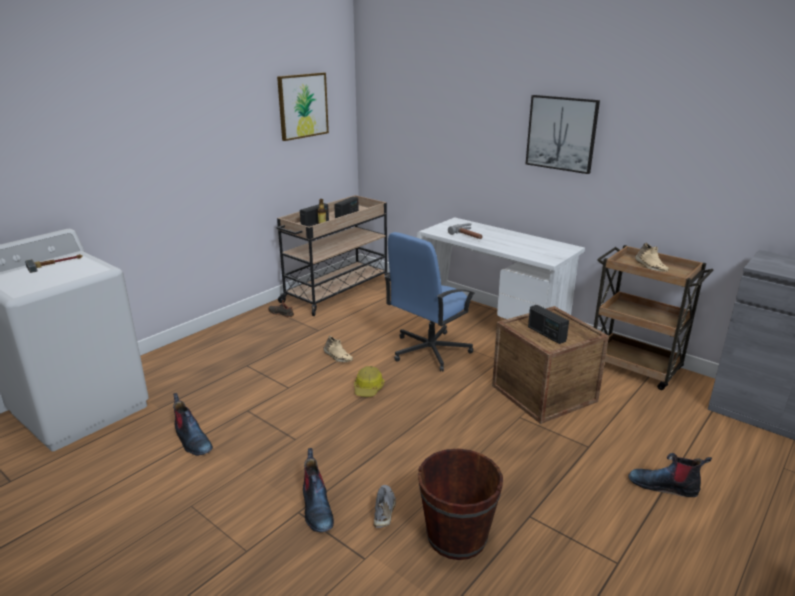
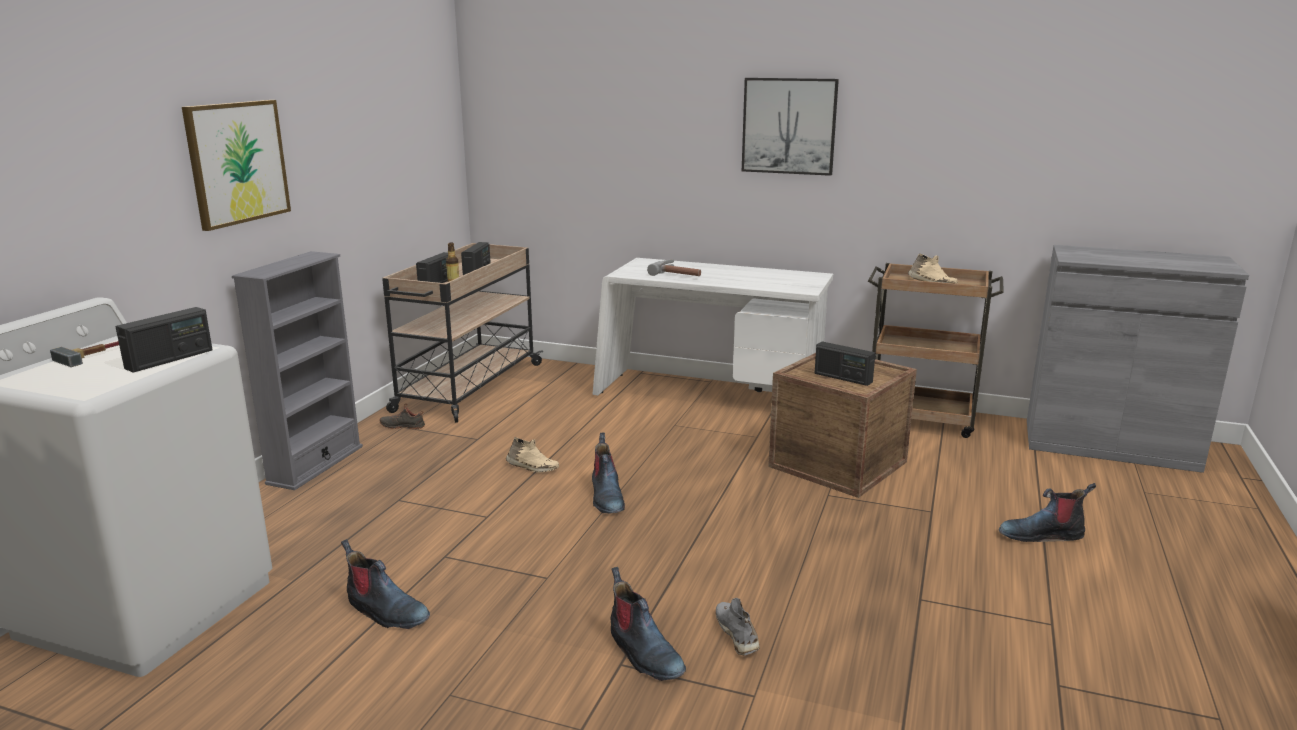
camera: 20 degrees left, 5 degrees down
picture [277,72,329,141] -> picture moved to [182,100,291,231]
hard hat [354,366,385,397] -> boot [592,433,625,514]
blue office chair [384,232,475,372] -> none
brown bucket [418,449,503,560] -> none
none -> radio [115,307,212,373]
none -> grey bookcase [232,251,363,490]

